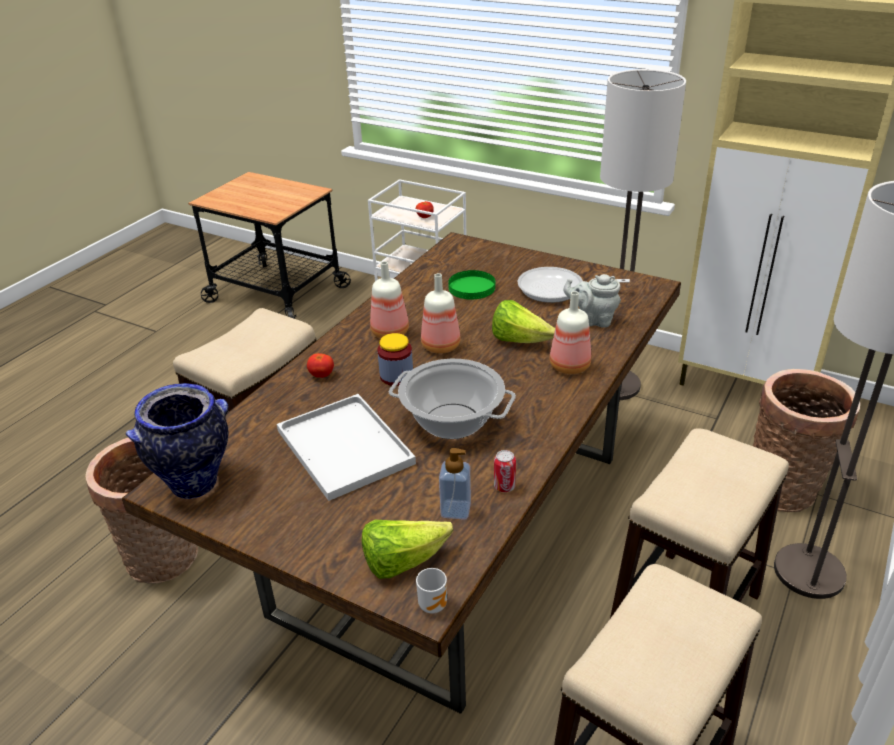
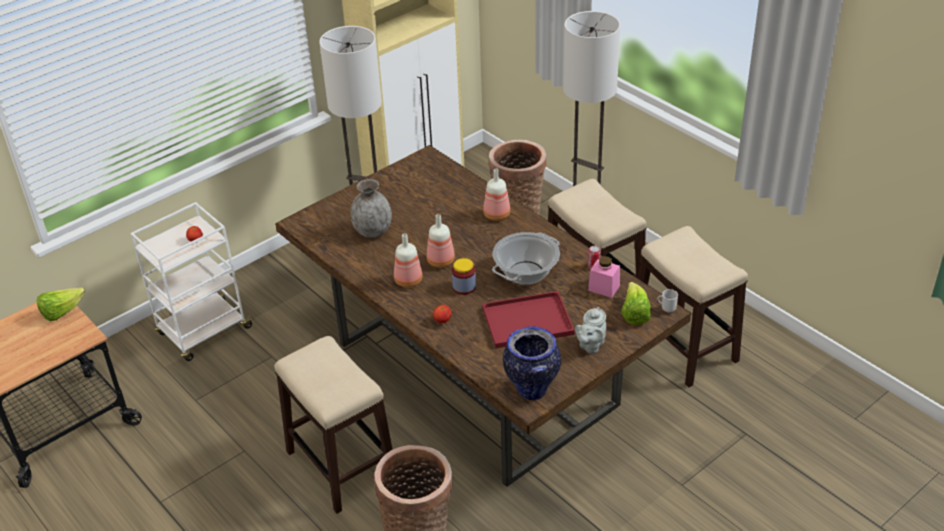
camera: 70 degrees left, 5 degrees up
white tray [277,394,416,501] -> red tray [482,291,575,348]
soap dispenser [439,448,471,520] -> pink jar [588,256,620,298]
green plate [448,270,495,300] -> grey vase [350,179,392,238]
lettuce [492,300,555,343] -> lettuce moved to [37,287,85,321]
frying pan [518,267,630,303] -> none
grey teapot [563,274,621,328] -> grey teapot moved to [575,307,607,354]

